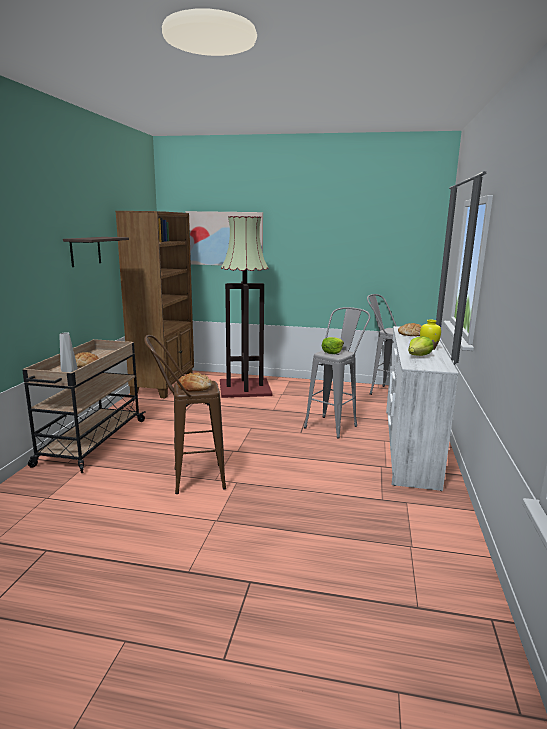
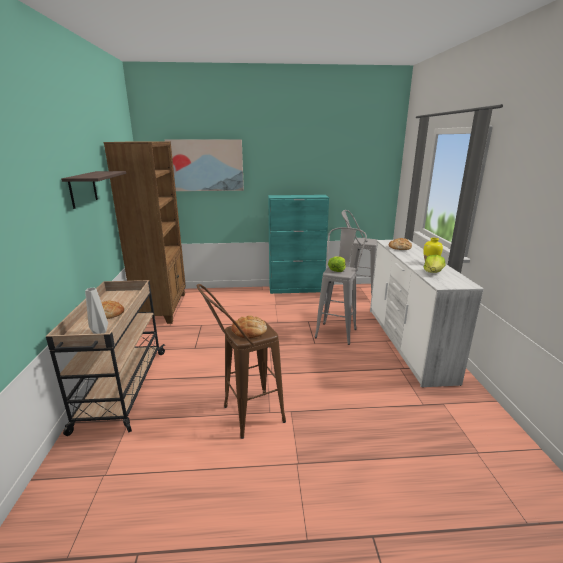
camera: 15 degrees left, 5 degrees up
floor lamp [220,216,272,398] -> none
none -> turquoise cabinet [268,195,329,294]

